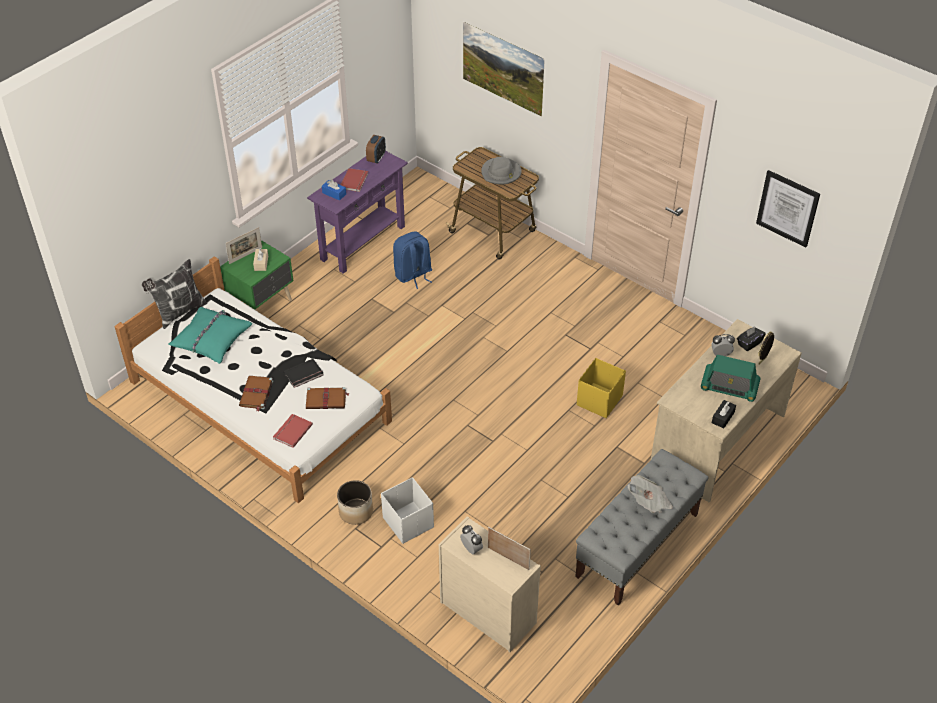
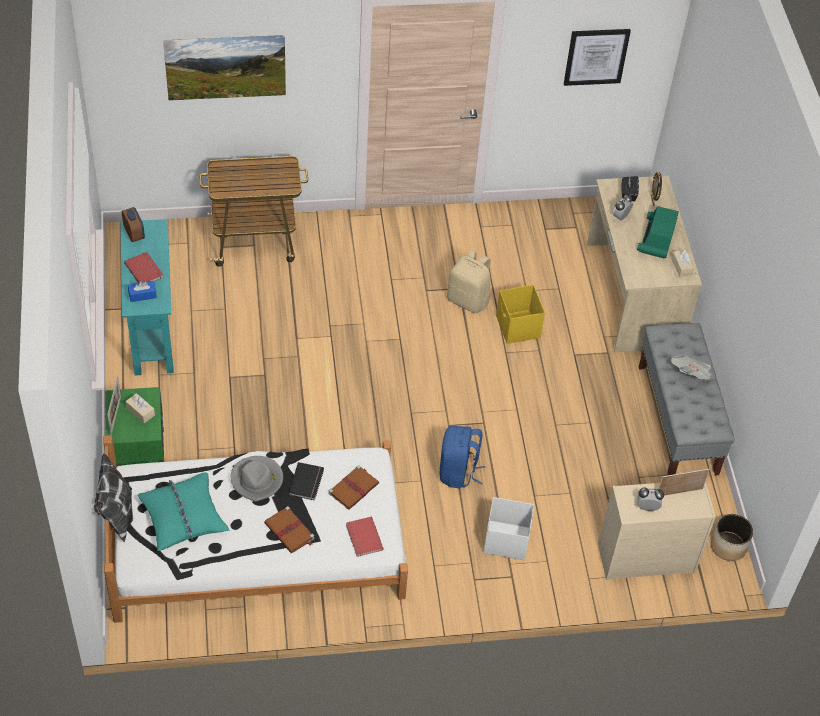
camera: 50 degrees left, 5 degrees up
purple console table [307,151,408,274] -> turquoise console table [120,219,174,375]
planter [337,480,373,525] -> planter moved to [711,514,753,561]
blue backpack [393,231,432,289] -> blue backpack moved to [440,426,486,488]
grey hat [481,157,522,185] -> grey hat moved to [231,456,283,501]
radio [701,355,761,402] -> radio turned 135 degrees clockwise [637,206,679,258]
black tissue box [712,400,736,428] -> beige tissue box [671,250,694,277]
none -> beige backpack [447,249,491,313]

